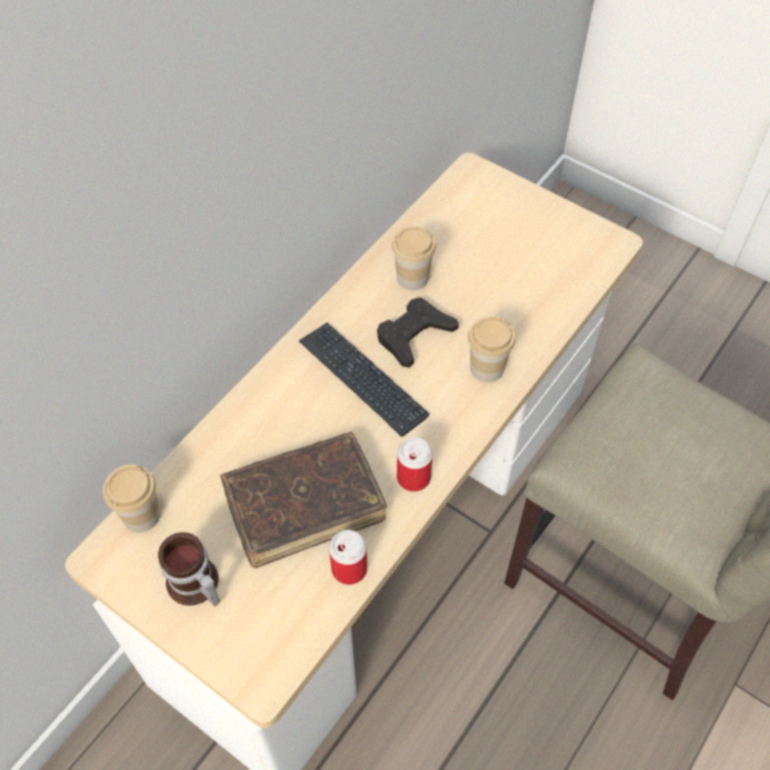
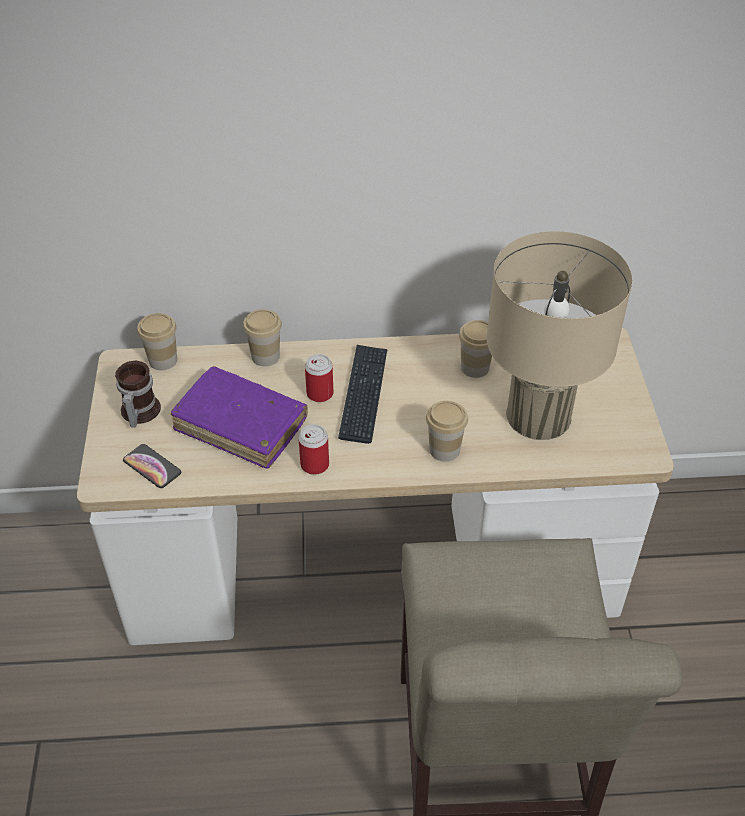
camera: 50 degrees right, 10 degrees down
brown book [220,432,387,568] -> purple book [171,366,308,468]
can [329,530,367,585] -> can moved to [305,354,334,402]
black game controller [377,297,459,368] -> none
none -> phone [123,444,181,488]
none -> cup [243,309,282,366]
none -> beige table lamp [487,231,632,440]

